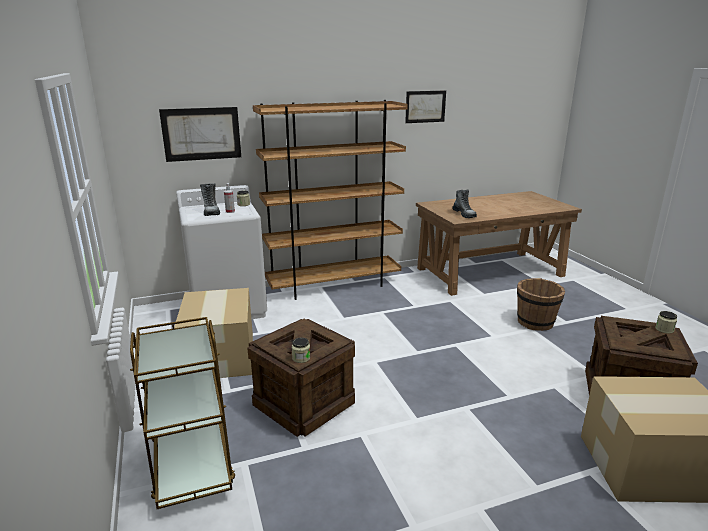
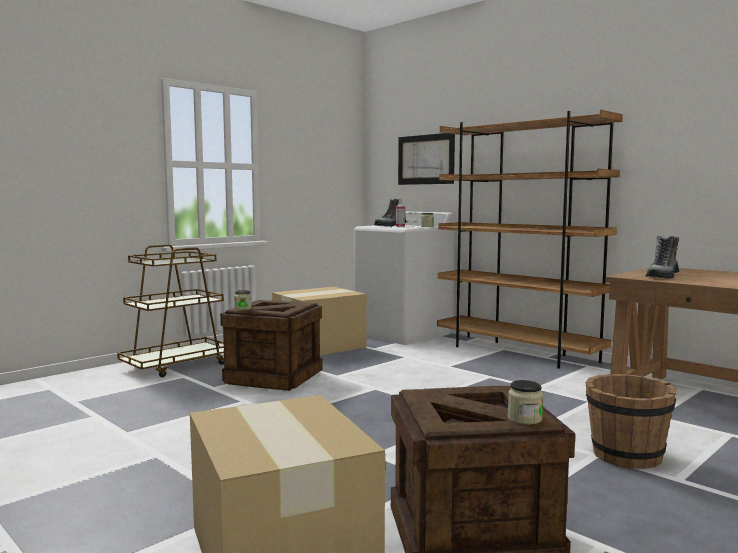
camera: 65 degrees right, 15 degrees down
picture [405,90,446,123] -> none

